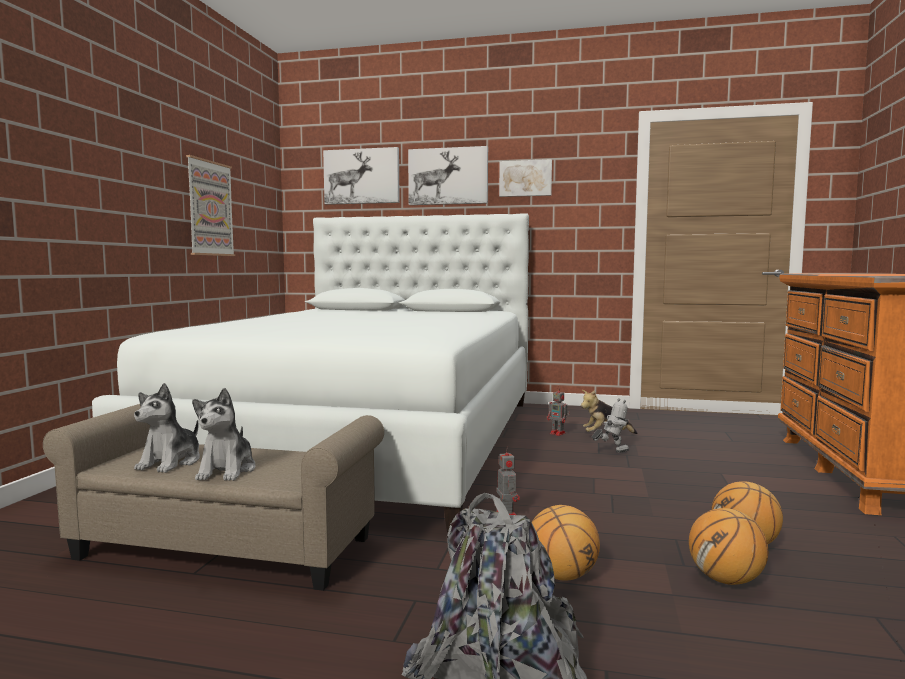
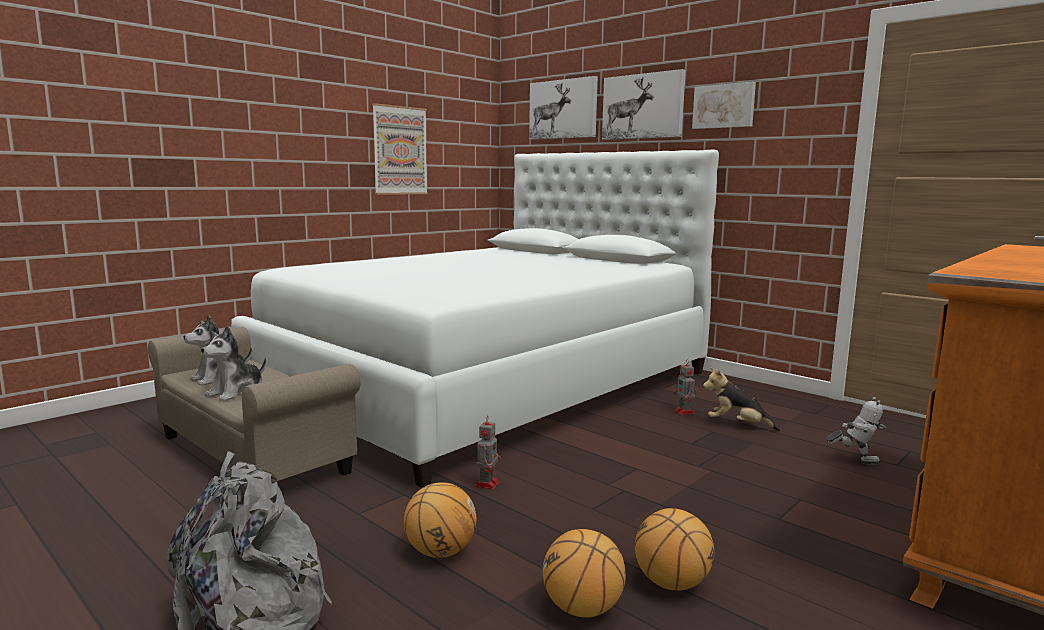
camera: 30 degrees right, 5 degrees up
toy robot [592,398,629,453] -> toy robot moved to [826,397,886,464]

